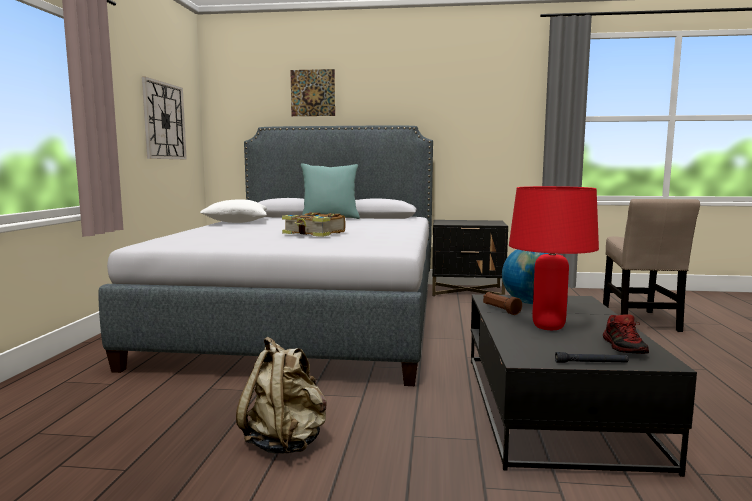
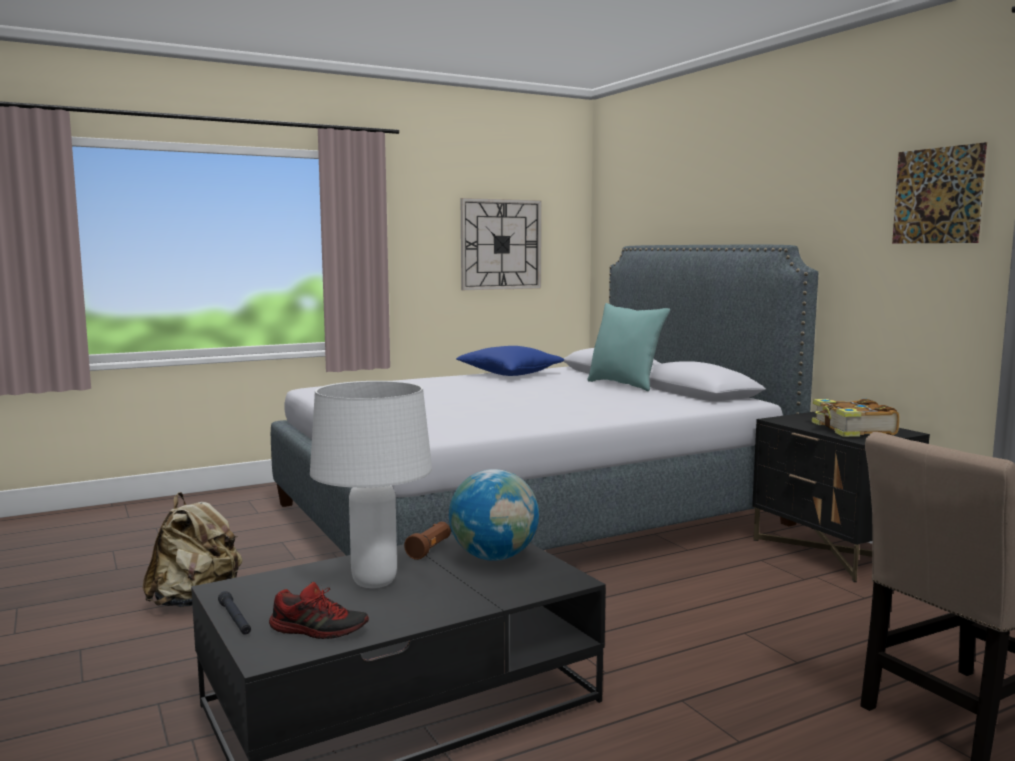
camera: 55 degrees right, 0 degrees up
white pillow [200,199,267,223] -> blue pillow [456,346,564,376]
book [282,212,345,237] -> book moved to [812,399,900,437]
picture [290,69,335,116] -> picture moved to [892,142,987,243]
red table lamp [509,186,599,330] -> white table lamp [310,381,432,588]
shoe [603,314,649,354] -> shoe turned 135 degrees counterclockwise [269,582,369,639]

